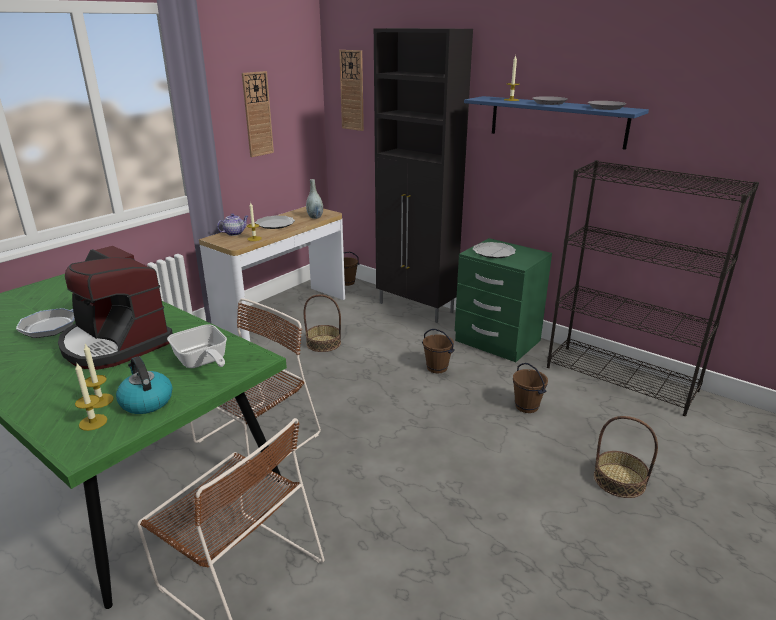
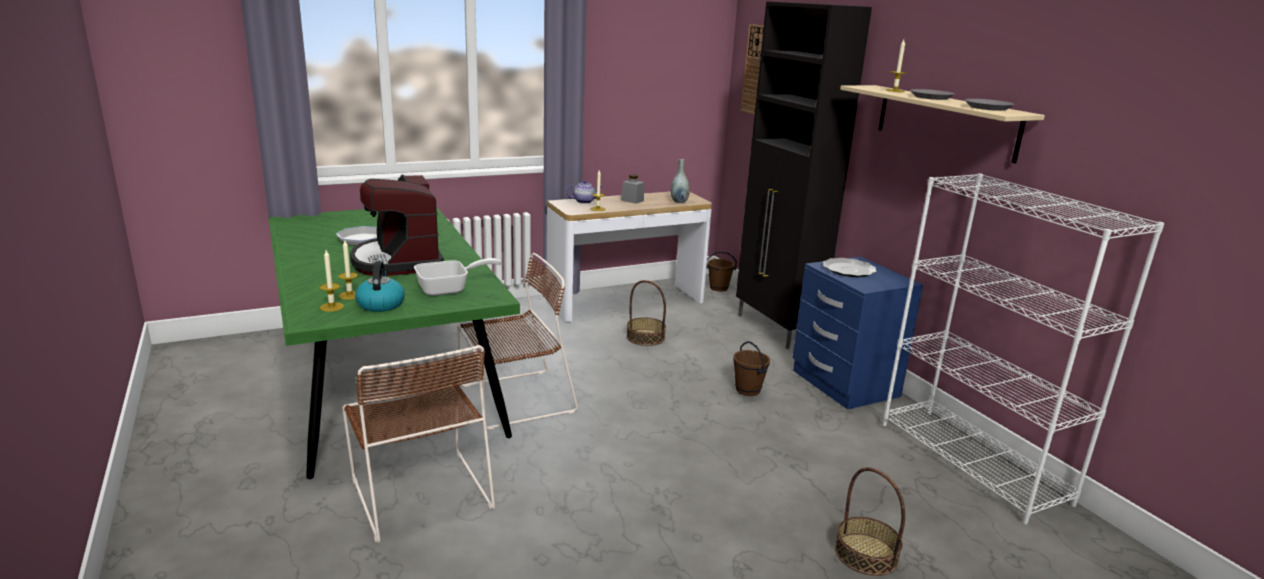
camera: 25 degrees right, 5 degrees down
frying pan [167,324,227,368] -> frying pan turned 105 degrees counterclockwise [414,258,501,296]
wall clock [242,71,274,157] -> none
plate [255,215,295,229] -> grey jar [621,174,644,204]
green nightstand [455,238,552,362] -> blue nightstand [792,257,923,409]
blue shelf [464,96,649,150] -> beige shelf [840,85,1045,163]
brown bucket [513,363,548,413] -> none
black bookcase [547,160,759,416] -> white bookcase [883,173,1165,525]

